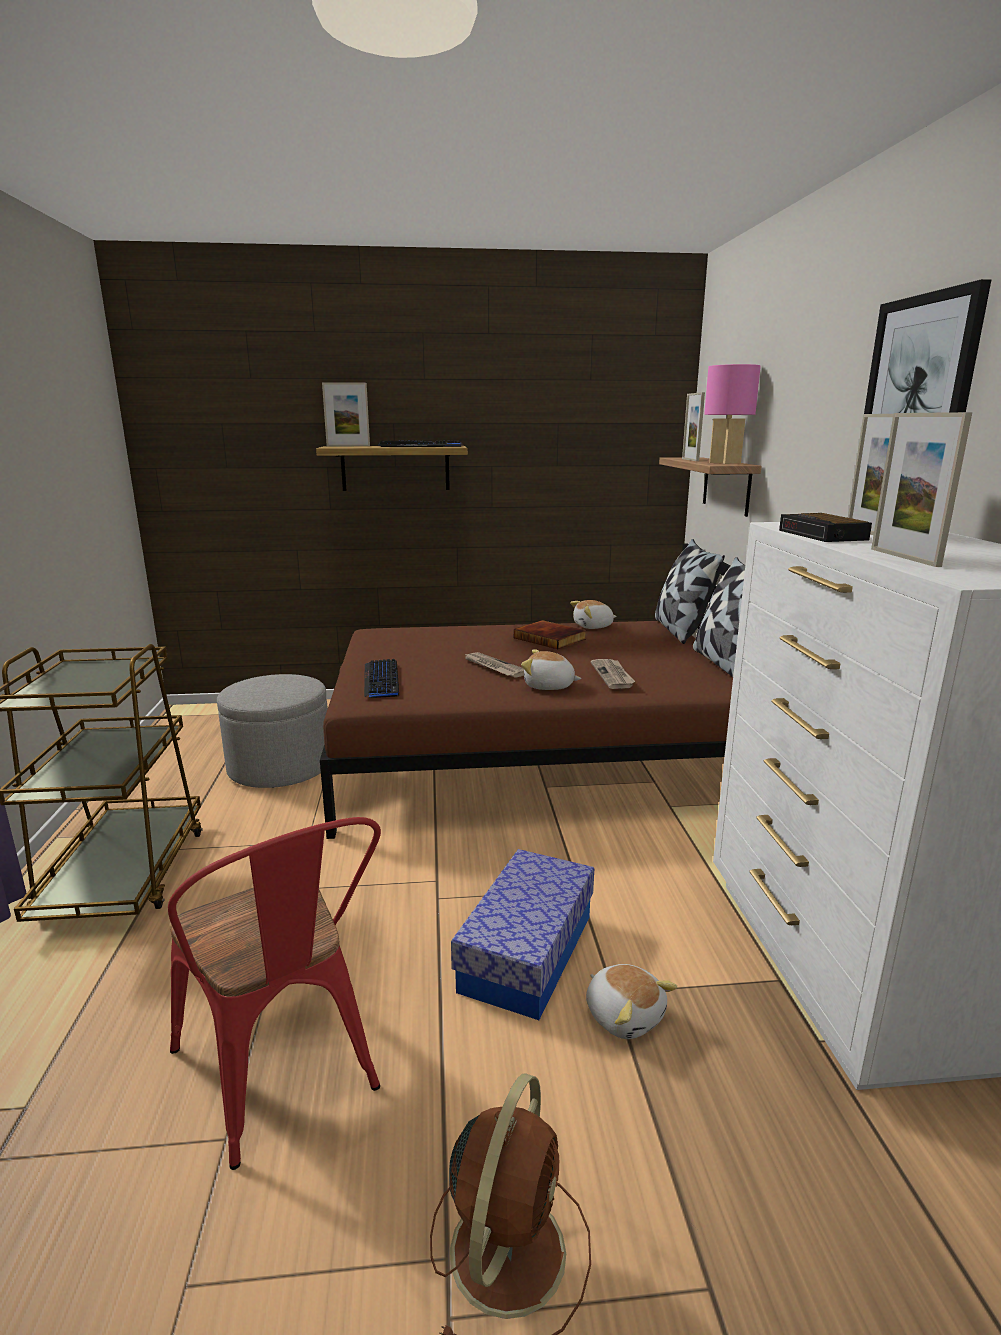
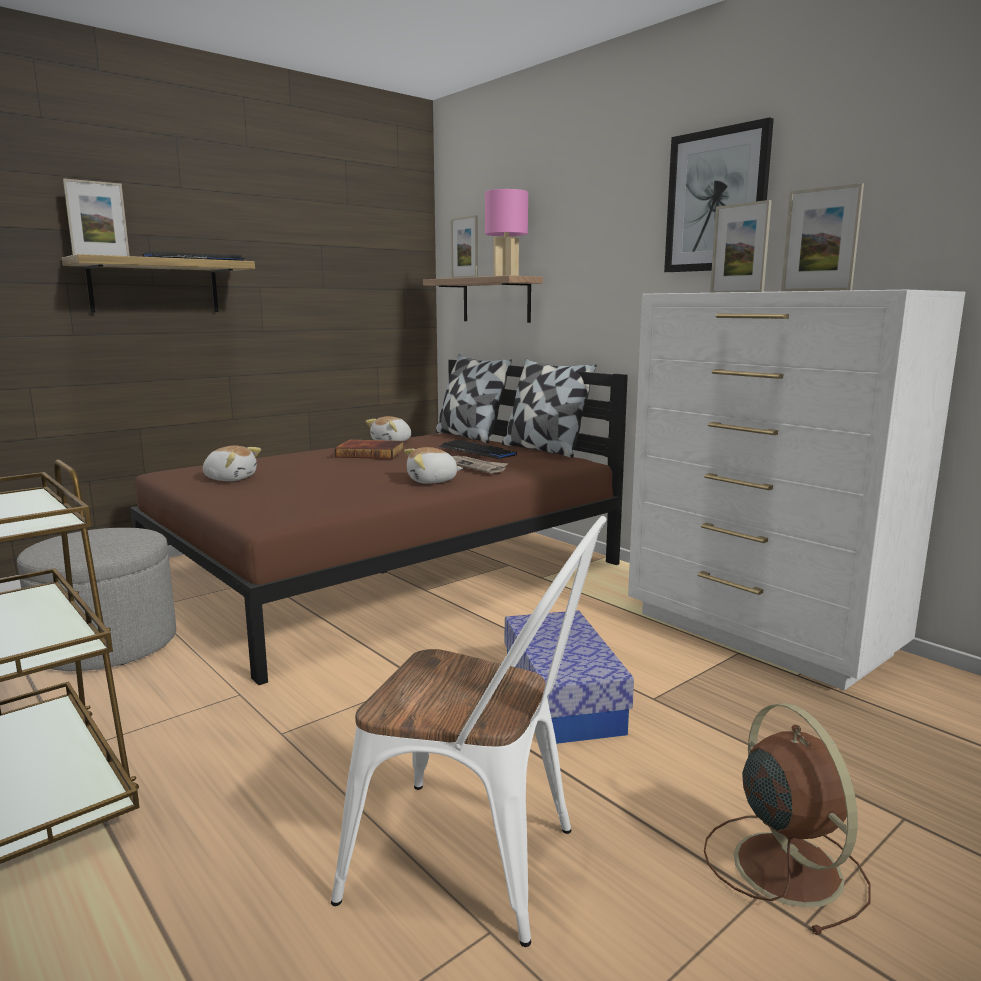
camera: 35 degrees left, 5 degrees down
red chair [168,817,381,1170] -> white chair [331,516,606,947]
keyboard [364,659,399,698] -> keyboard moved to [439,440,517,459]
newspaper [464,652,524,678] -> none
plush toy [586,964,677,1039] -> plush toy moved to [203,445,261,481]
alarm clock [779,513,872,542] -> none

